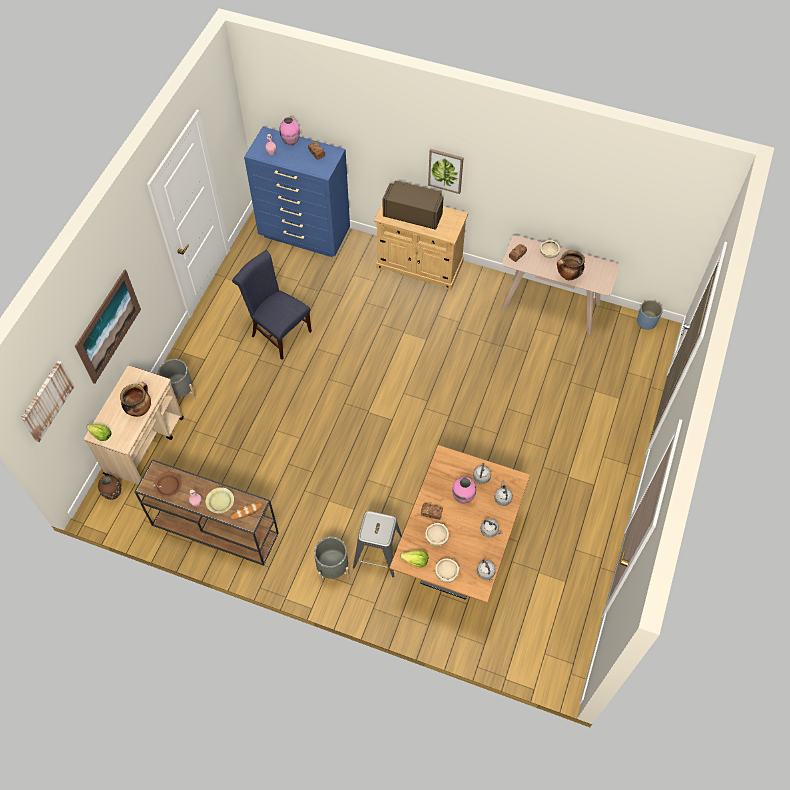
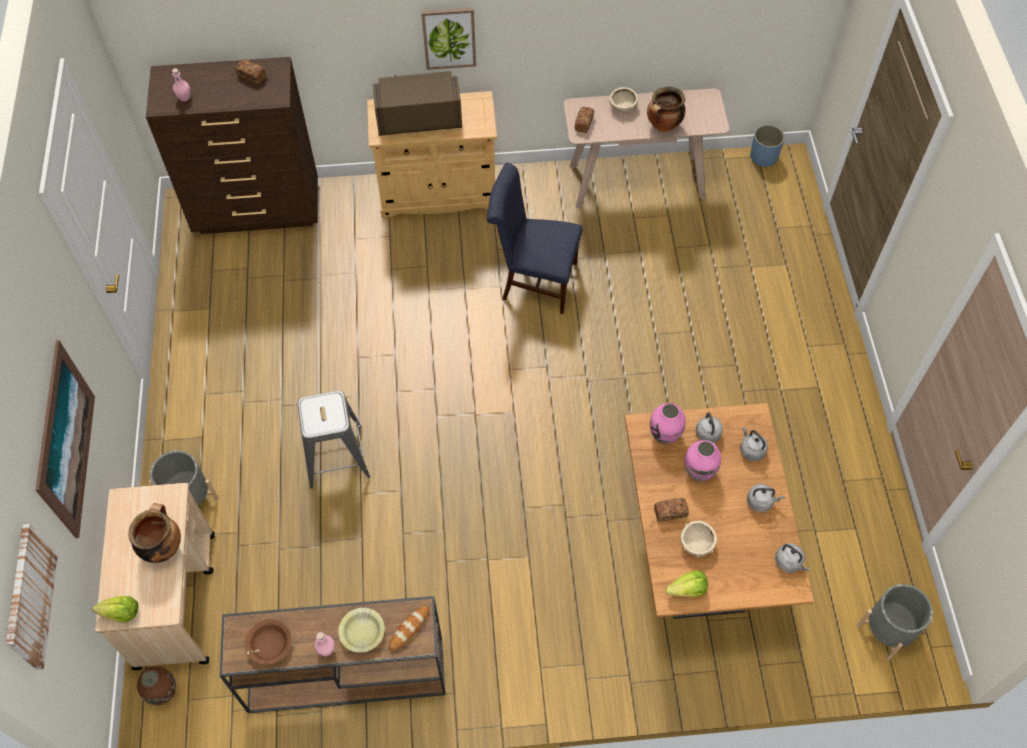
camera: 25 degrees left, 0 degrees up
blue chair [232,250,312,360] -> blue chair moved to [487,163,583,314]
blue dresser [244,127,350,257] -> brown dresser [146,57,318,234]
pink vase [280,117,300,145] -> pink vase moved to [650,403,686,444]
grey planter [314,537,350,585] -> grey planter moved to [857,584,933,661]
grey stool [353,511,402,577] -> grey stool moved to [297,391,370,489]
beige bowl [434,558,460,583] -> none

